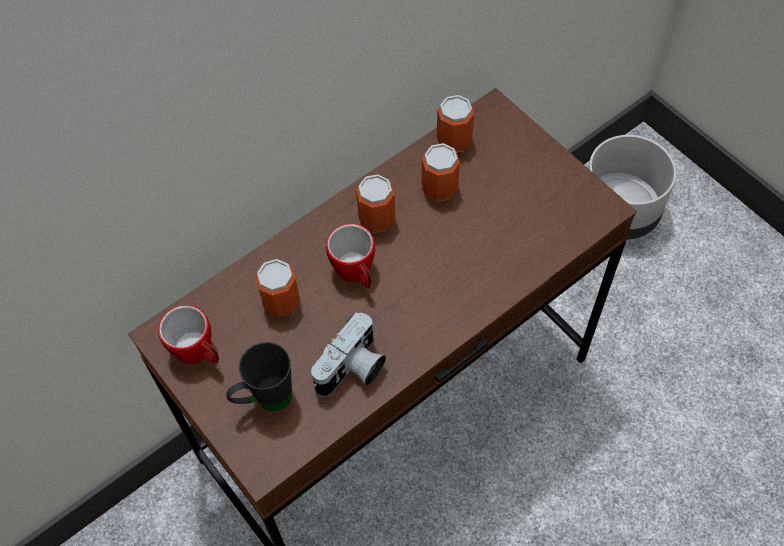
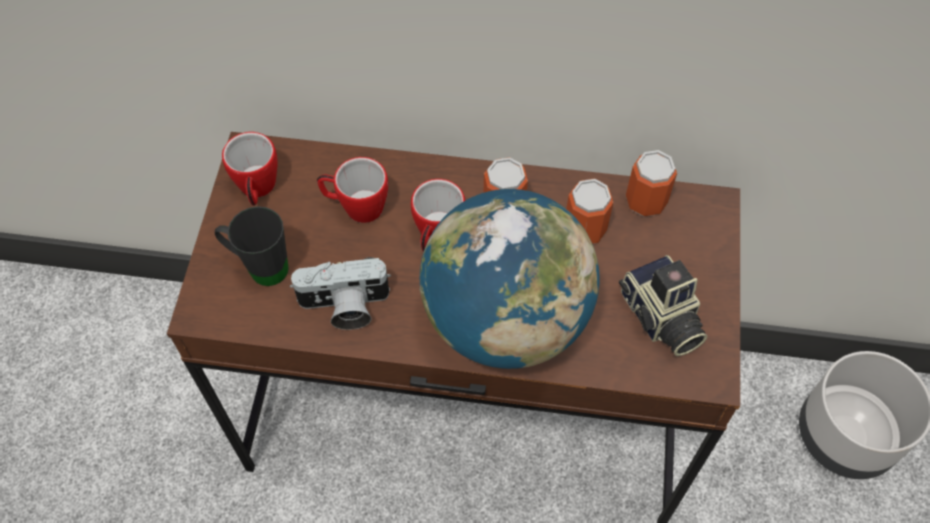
camera: 45 degrees right, 0 degrees up
can [255,259,300,318] -> mug [317,157,388,223]
none -> globe [420,189,600,369]
none -> camera [619,255,707,356]

